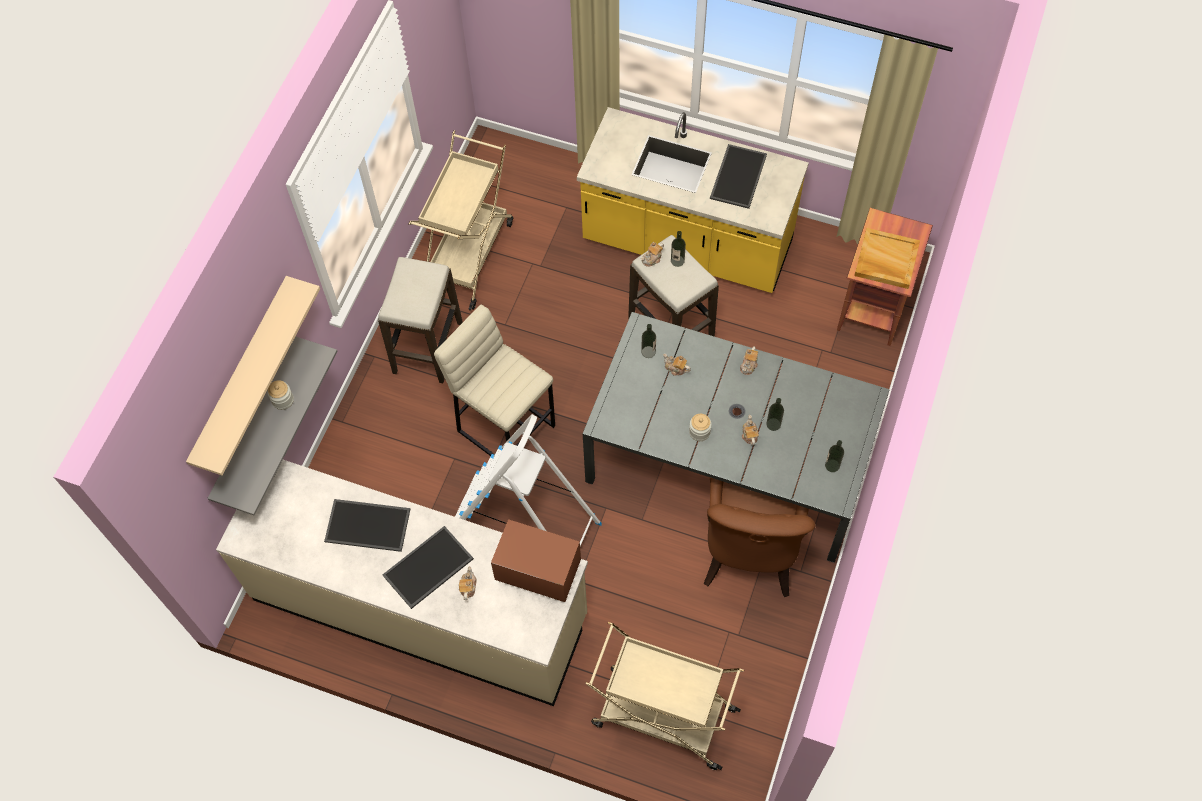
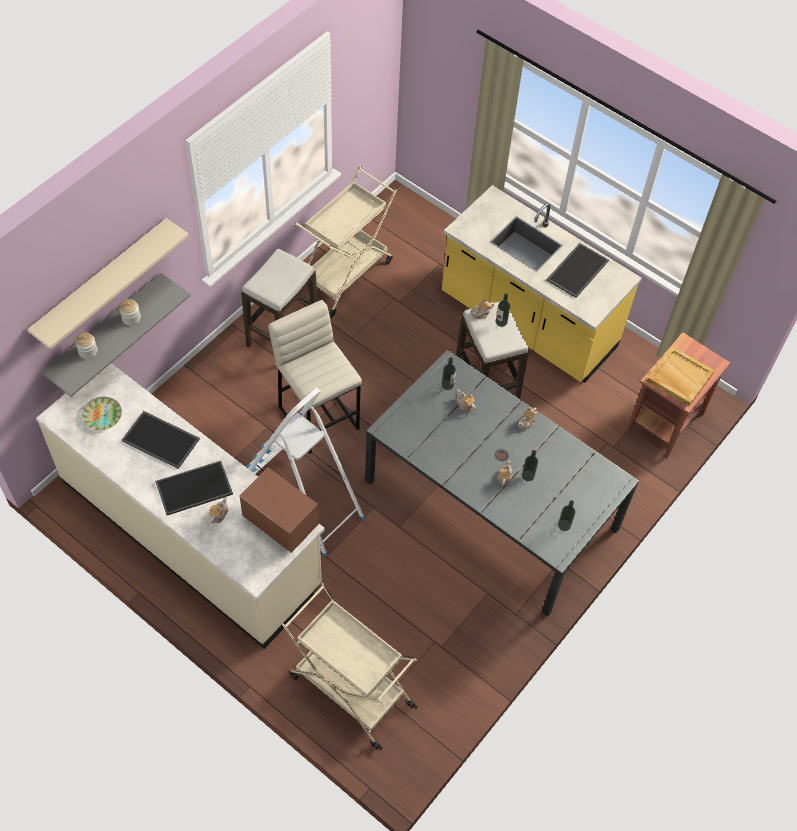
camera: 15 degrees right, 5 degrees down
jar [689,414,711,441] -> jar moved to [75,332,98,359]
brown chair [704,477,816,597] -> none
none -> plate [82,397,122,430]

